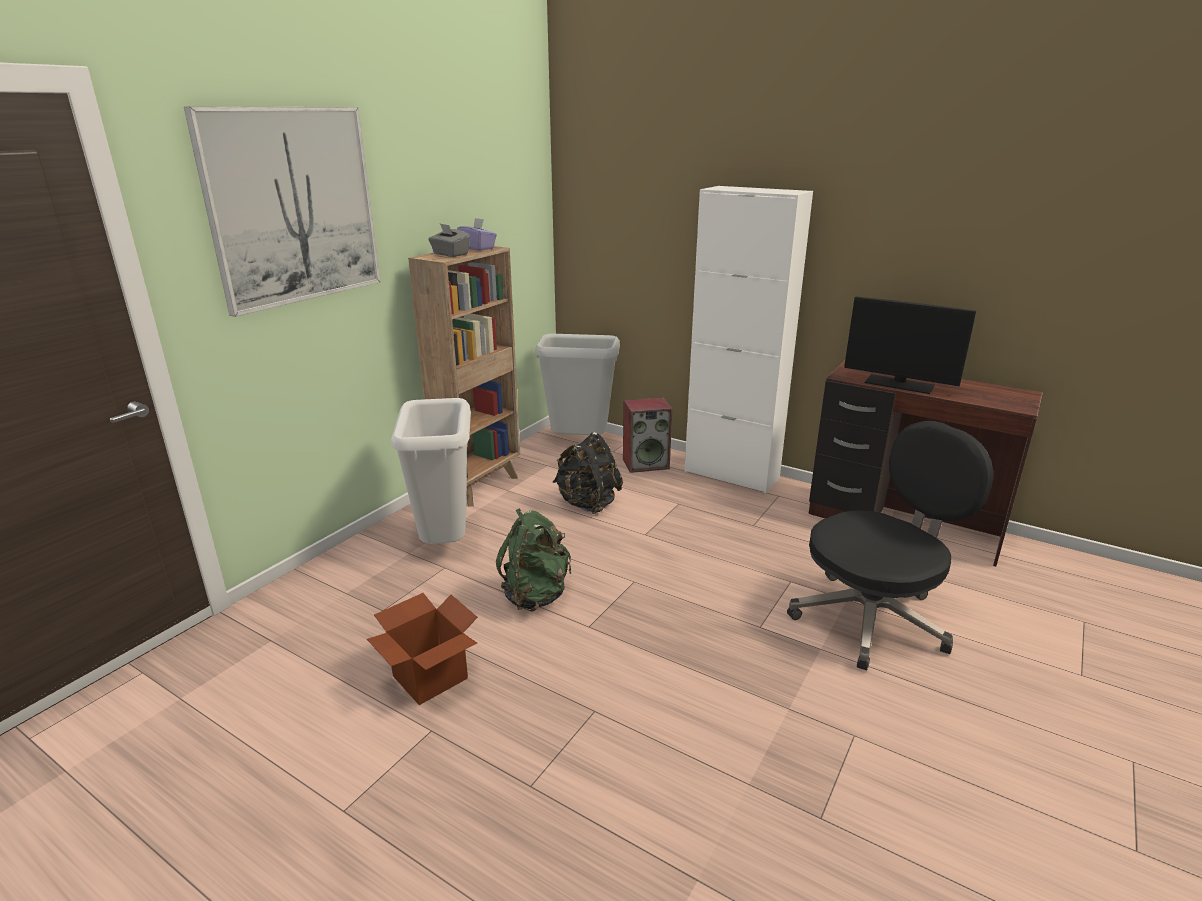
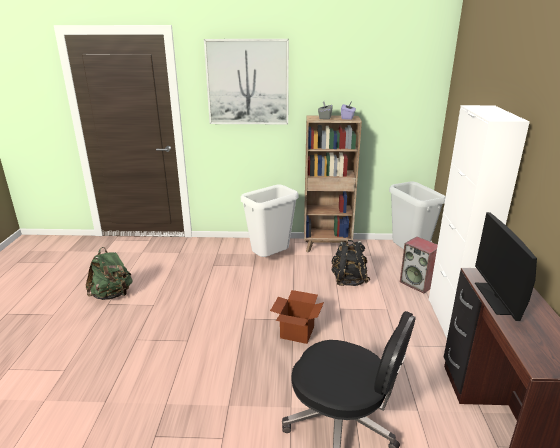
camera: 60 degrees right, 0 degrees up
cardboard box [367,593,478,705] -> cardboard box moved to [270,290,324,344]
green backpack [496,508,571,611] -> green backpack moved to [86,247,133,300]

